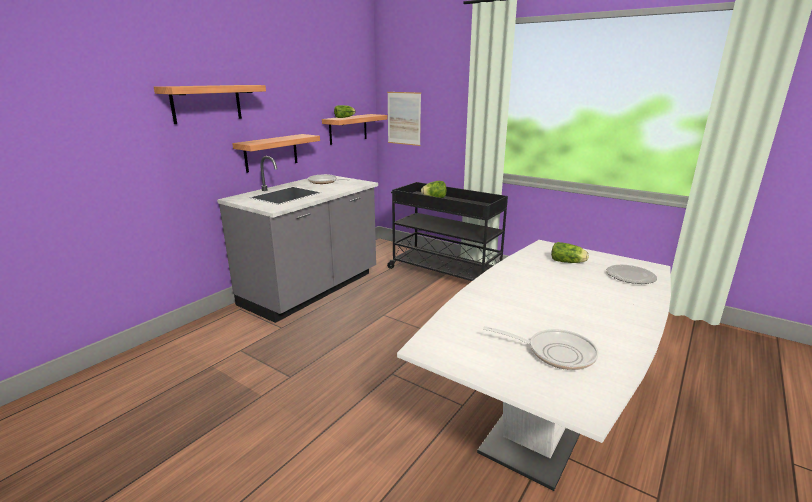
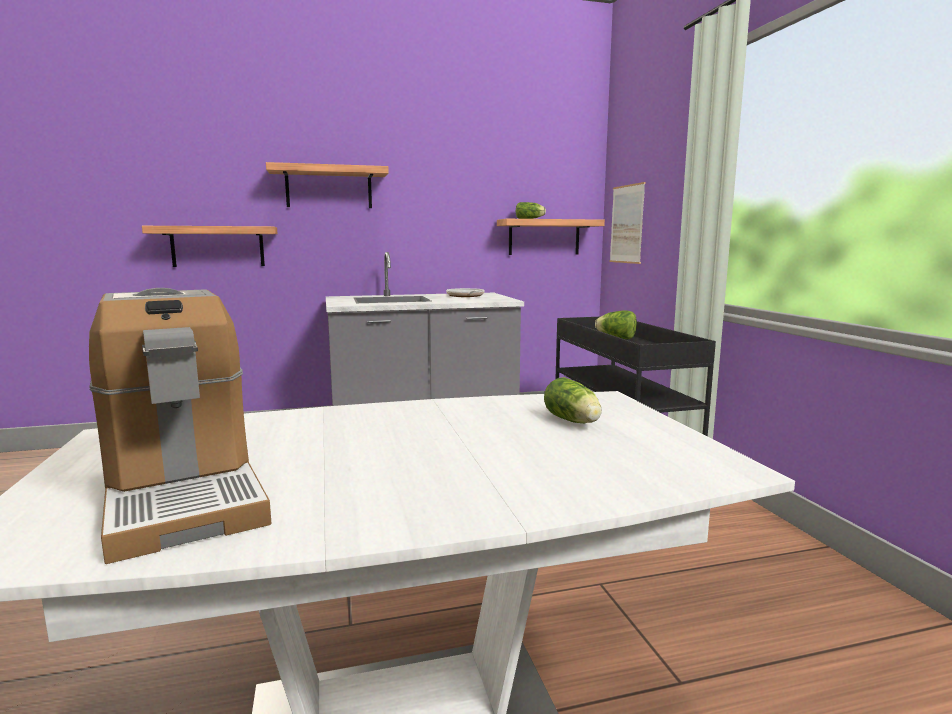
camera: 40 degrees right, 10 degrees down
shelf [232,134,320,173] -> shelf moved to [142,226,278,267]
frying pan [483,326,599,370] -> coffee machine [89,288,271,564]
plate [606,265,657,284] -> none

